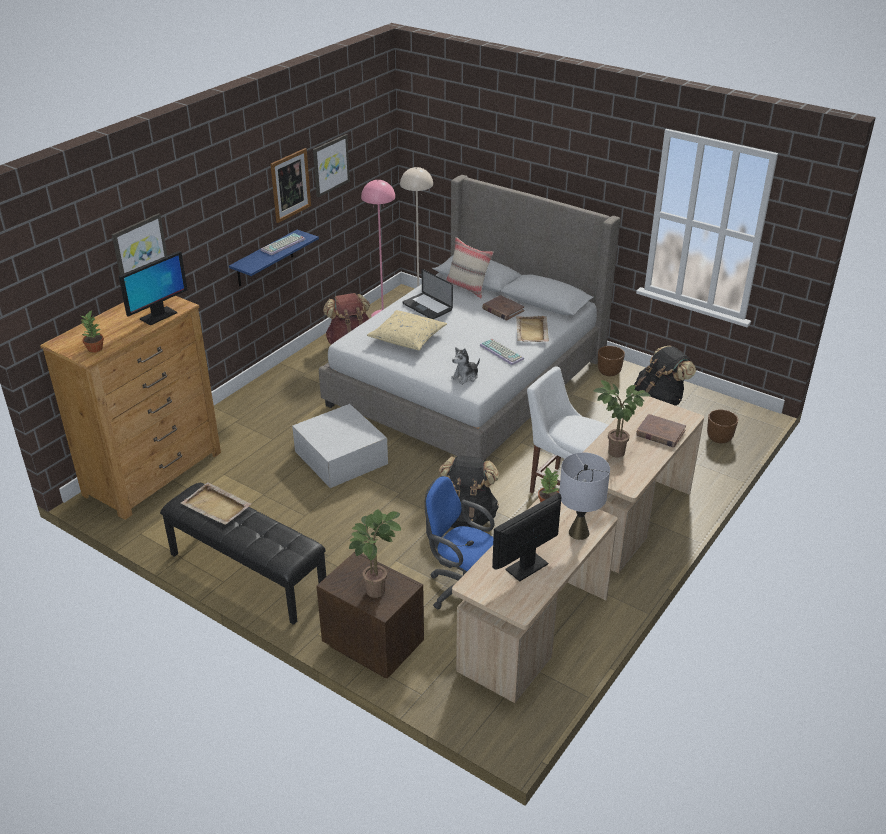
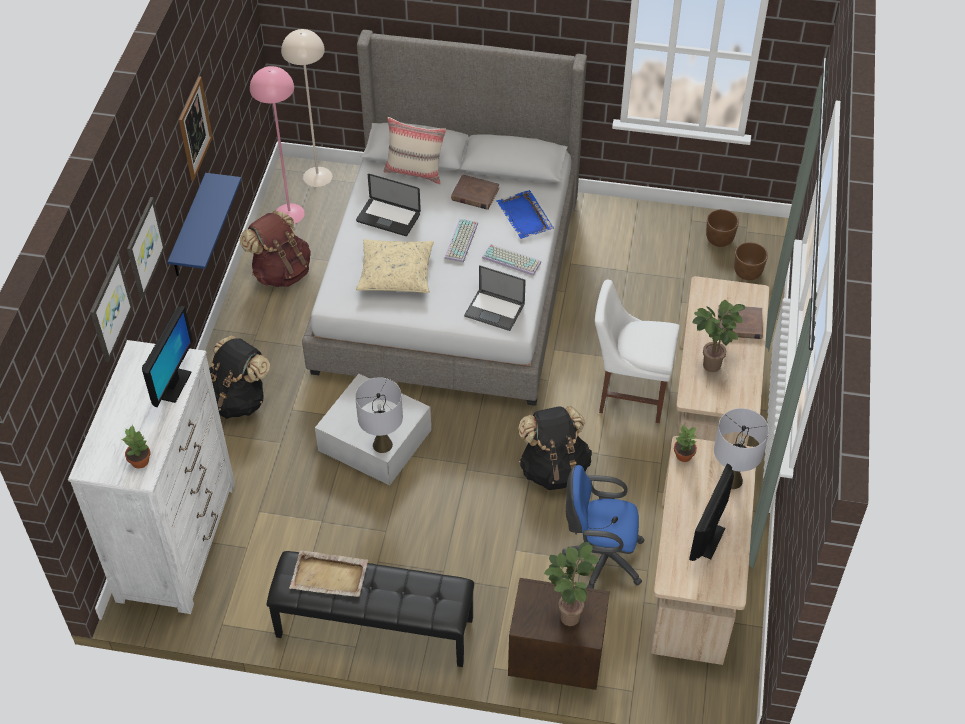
camera: 25 degrees left, 15 degrees up
brown dresser [40,296,221,520] -> white dresser [68,340,235,614]
keyboard [261,233,306,255] -> keyboard moved to [444,219,478,262]
picture [313,134,350,197] -> picture moved to [127,197,165,298]
plush toy [451,347,480,385] -> laptop [464,265,526,331]
beige tray [516,316,549,342] -> blue tray [496,190,554,239]
brown planter [598,346,625,376] -> brown planter moved to [706,209,739,247]
black backpack [634,346,696,406] -> black backpack moved to [209,336,270,419]
none -> grey table lamp [355,377,403,453]

